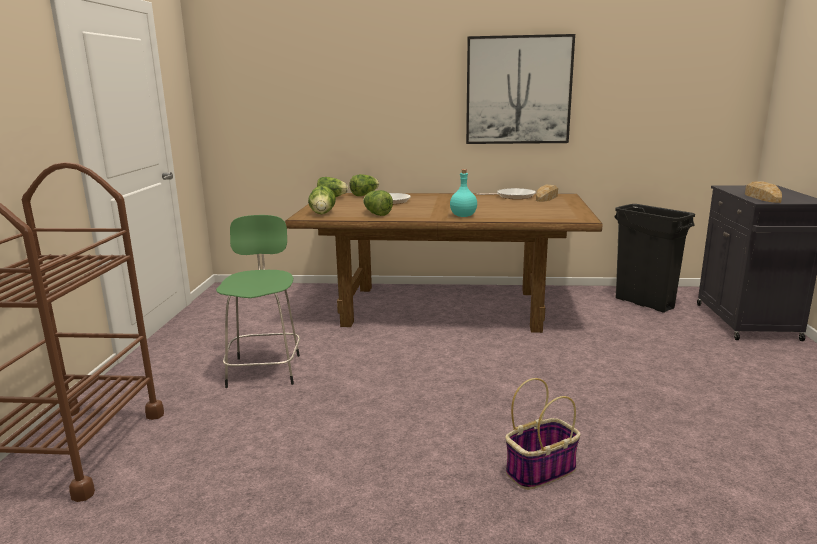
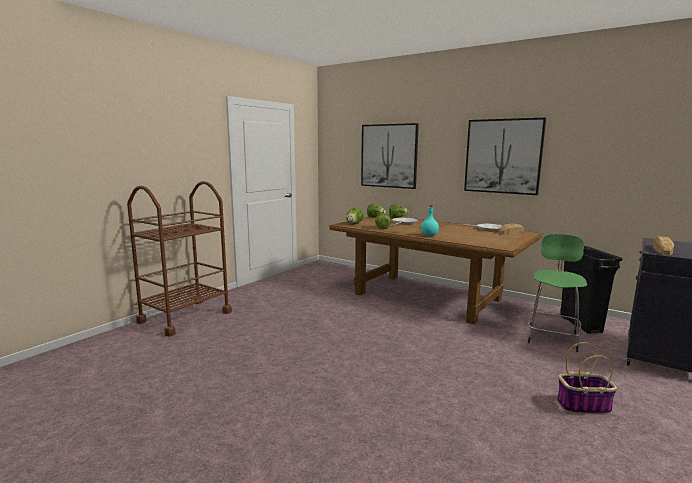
camera: 30 degrees right, 5 degrees down
green stool [216,215,300,388] -> green stool moved to [528,234,588,352]
basket [505,378,581,490] -> basket moved to [557,342,617,415]
none -> picture [361,123,419,189]

